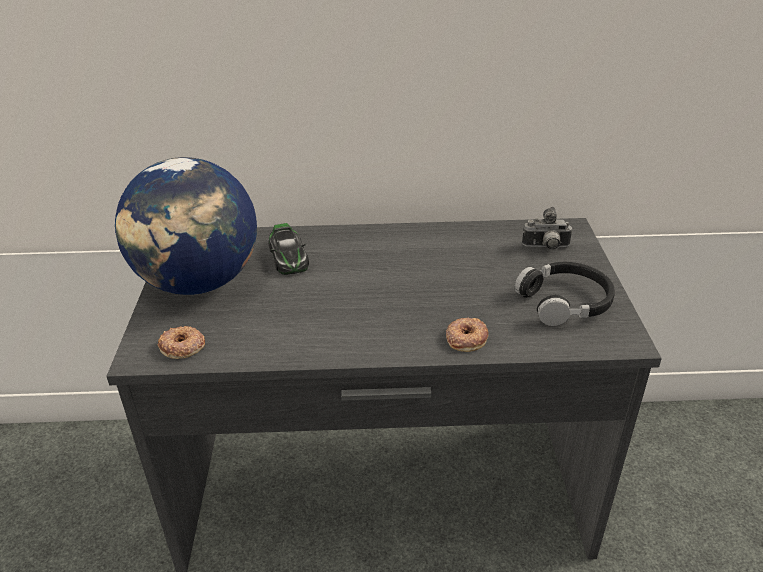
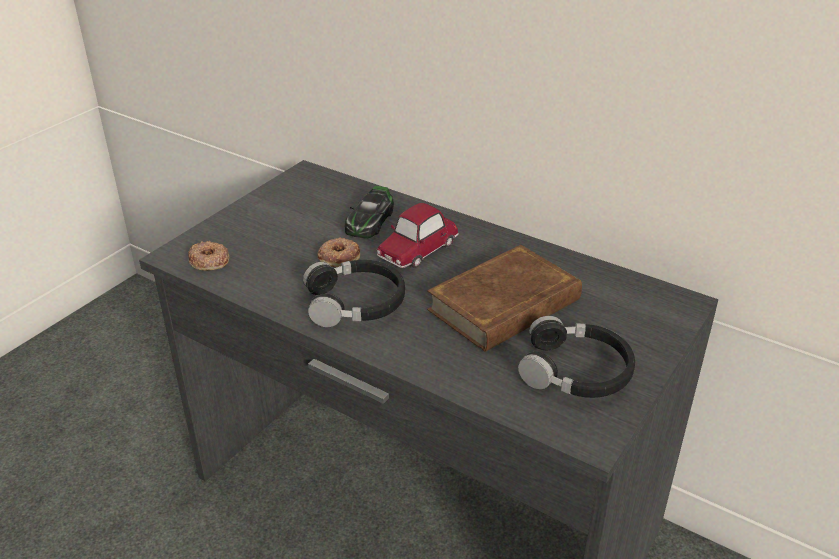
camera: 35 degrees right, 0 degrees up
globe [115,157,257,295] -> none
donut [446,318,488,352] -> donut moved to [317,237,360,267]
camera [522,207,573,250] -> none
none -> black headphones [303,260,405,327]
none -> toy car [377,203,459,268]
none -> brown book [427,245,582,352]

